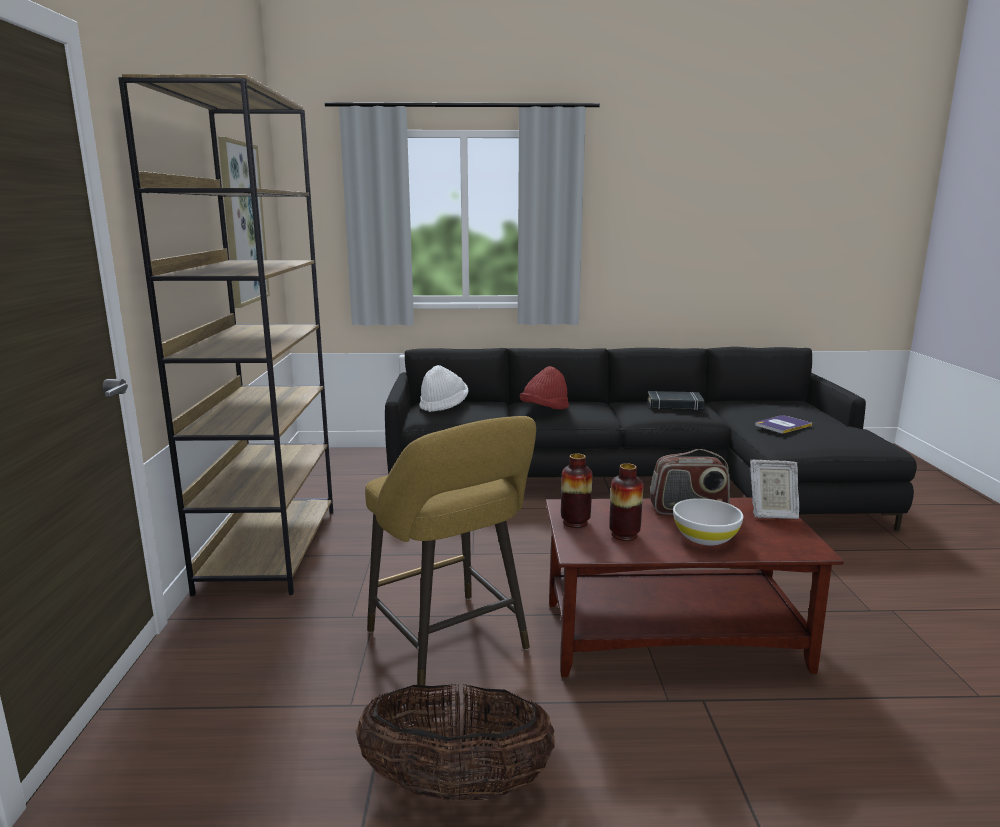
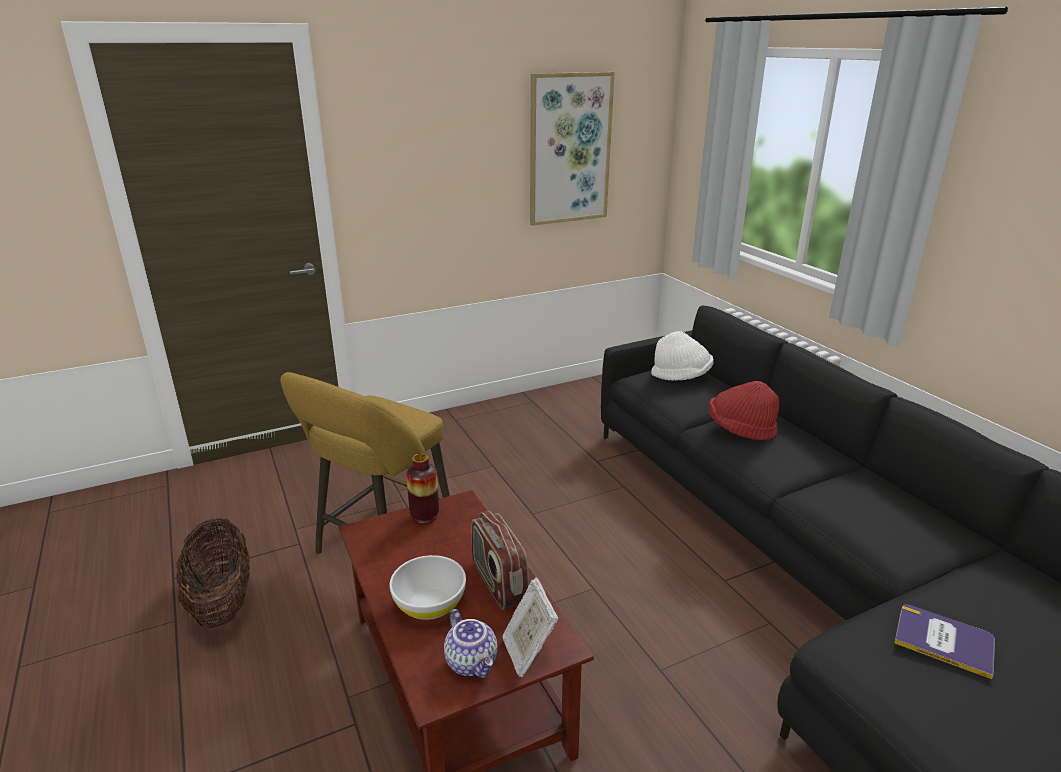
camera: 65 degrees right, 10 degrees up
brown bookcase [118,74,333,596] -> none
vase [609,463,643,541] -> none
black book [647,391,704,410] -> none
none -> teapot [444,609,498,678]

